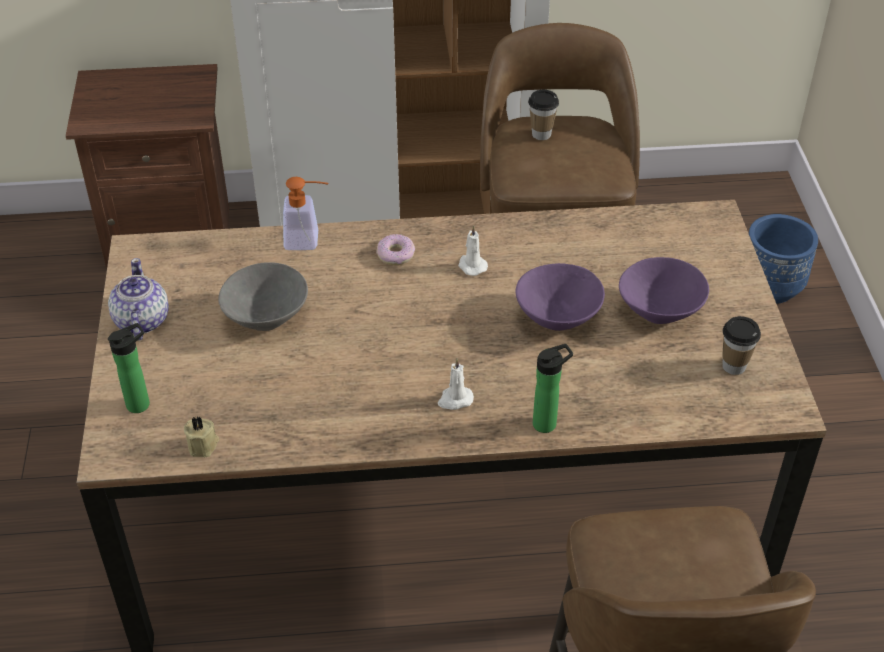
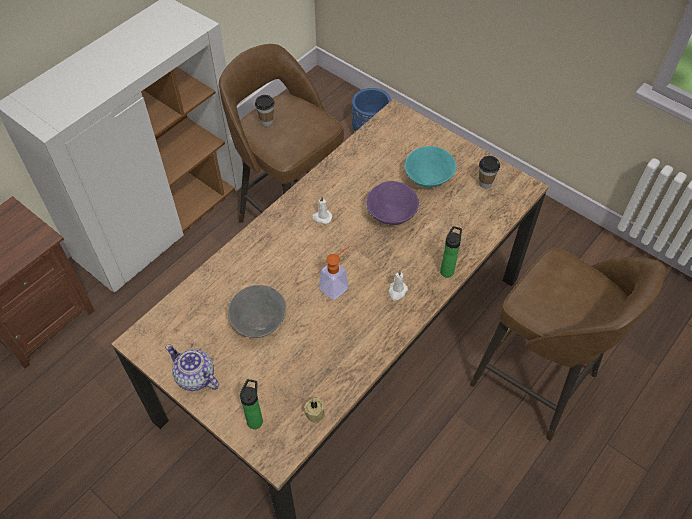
camera: 45 degrees left, 10 degrees up
soap dispenser [283,177,329,250] -> soap dispenser moved to [319,246,349,300]
donut [377,234,415,265] -> none
purple bowl [619,257,709,324] -> turquoise bowl [405,146,456,188]

